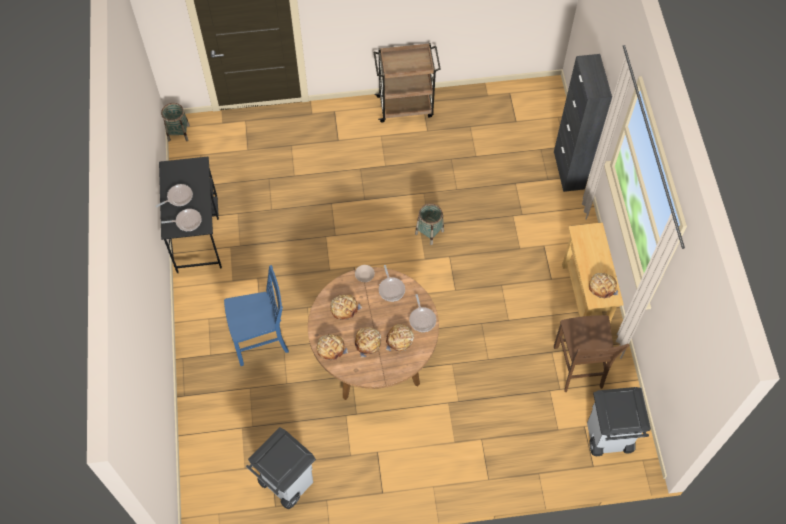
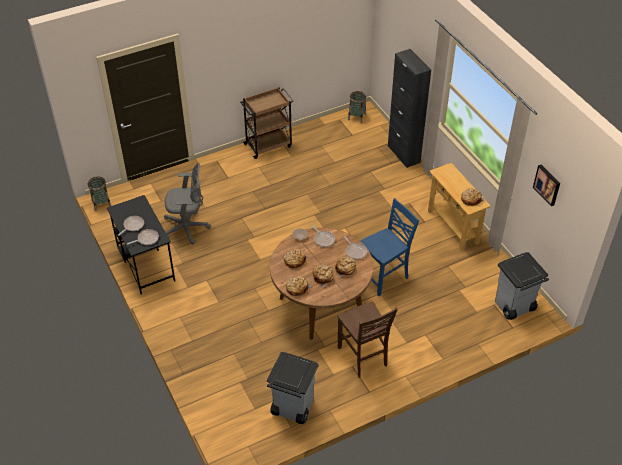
camera: 20 degrees left, 15 degrees down
blue chair [224,265,289,366] -> blue chair moved to [360,198,419,296]
basket [415,203,444,245] -> basket moved to [348,91,366,123]
brown chair [554,315,629,392] -> brown chair moved to [338,302,398,378]
none -> grey office chair [164,163,211,245]
none -> picture [533,165,560,206]

